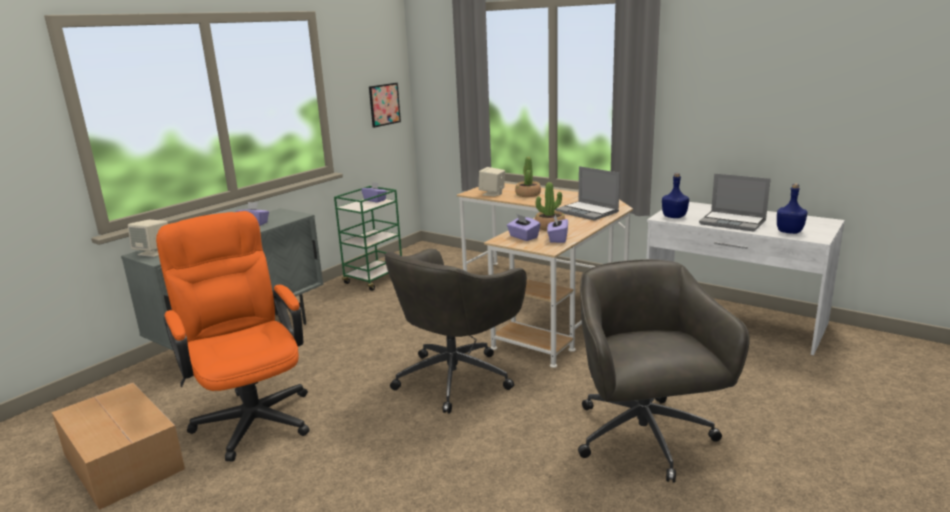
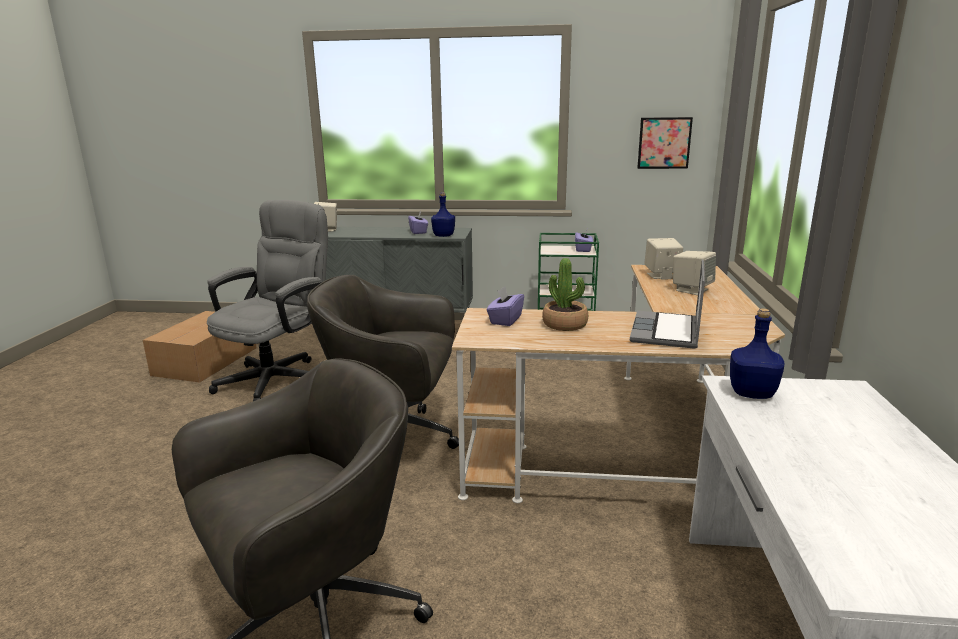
camera: 60 degrees right, 0 degrees up
orange office chair [156,211,310,461] -> grey office chair [207,200,328,401]
potted plant [515,157,541,197] -> beige speaker [673,251,716,295]
purple tissue box [547,214,568,243] -> none
laptop [699,173,771,232] -> none
blue bottle [777,184,808,234] -> blue bottle moved to [431,192,455,237]

